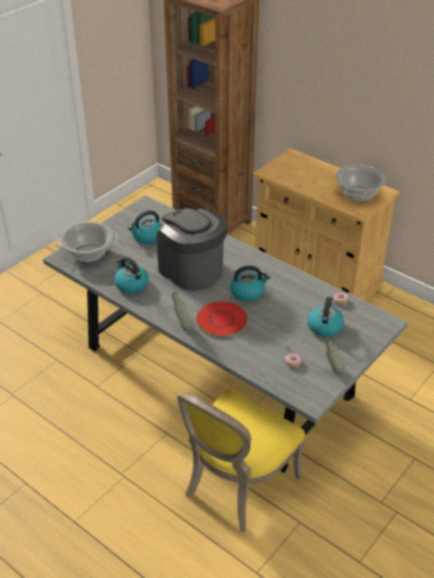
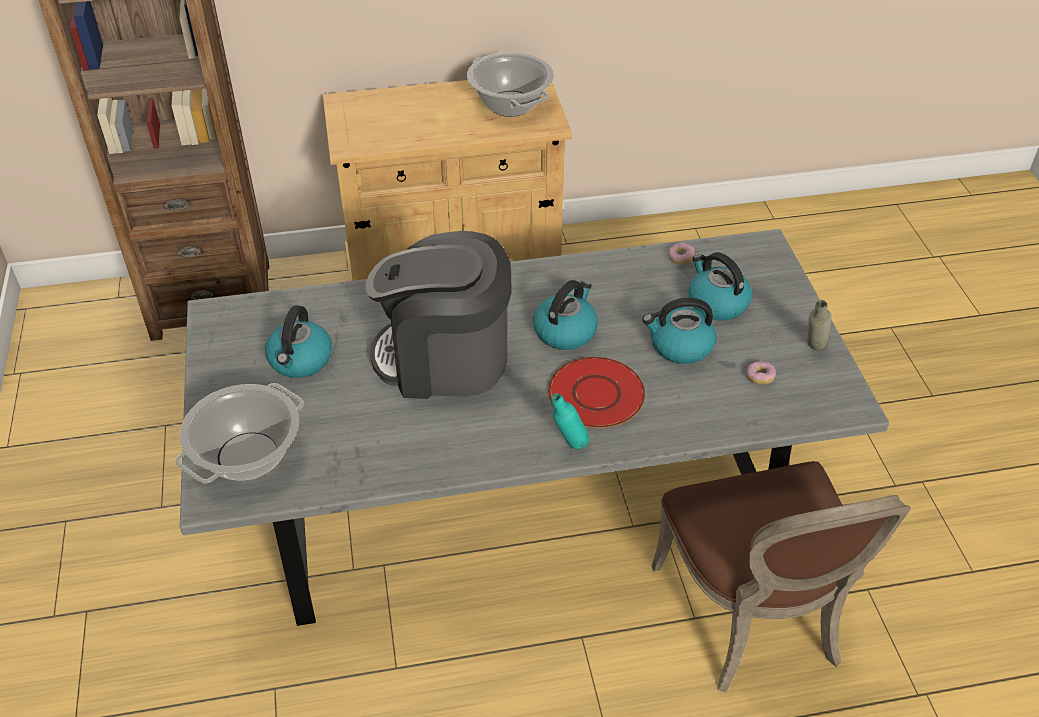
camera: 50 degrees left, 5 degrees up
kettle [114,257,149,294] -> kettle moved to [643,298,716,364]
grey bottle [172,292,194,331] -> turquoise bottle [551,393,589,449]
yellow chair [177,389,306,532] -> brown chair [651,461,911,692]

